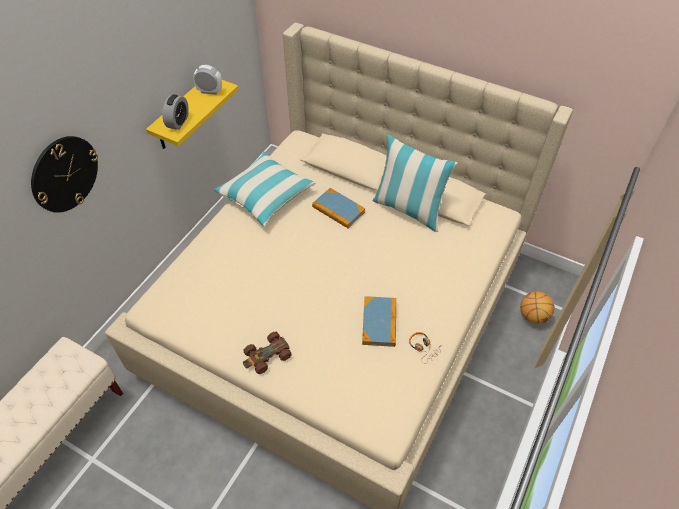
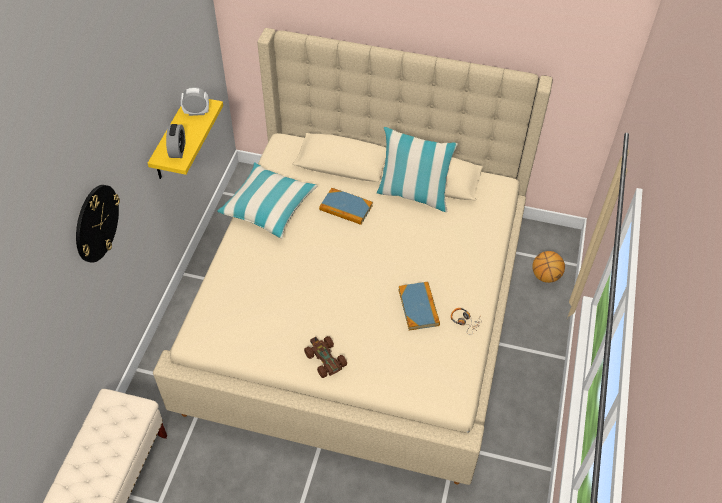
camera: 15 degrees left, 0 degrees up
brown toy car [243,332,292,374] -> brown toy car turned 105 degrees clockwise [304,336,347,378]

